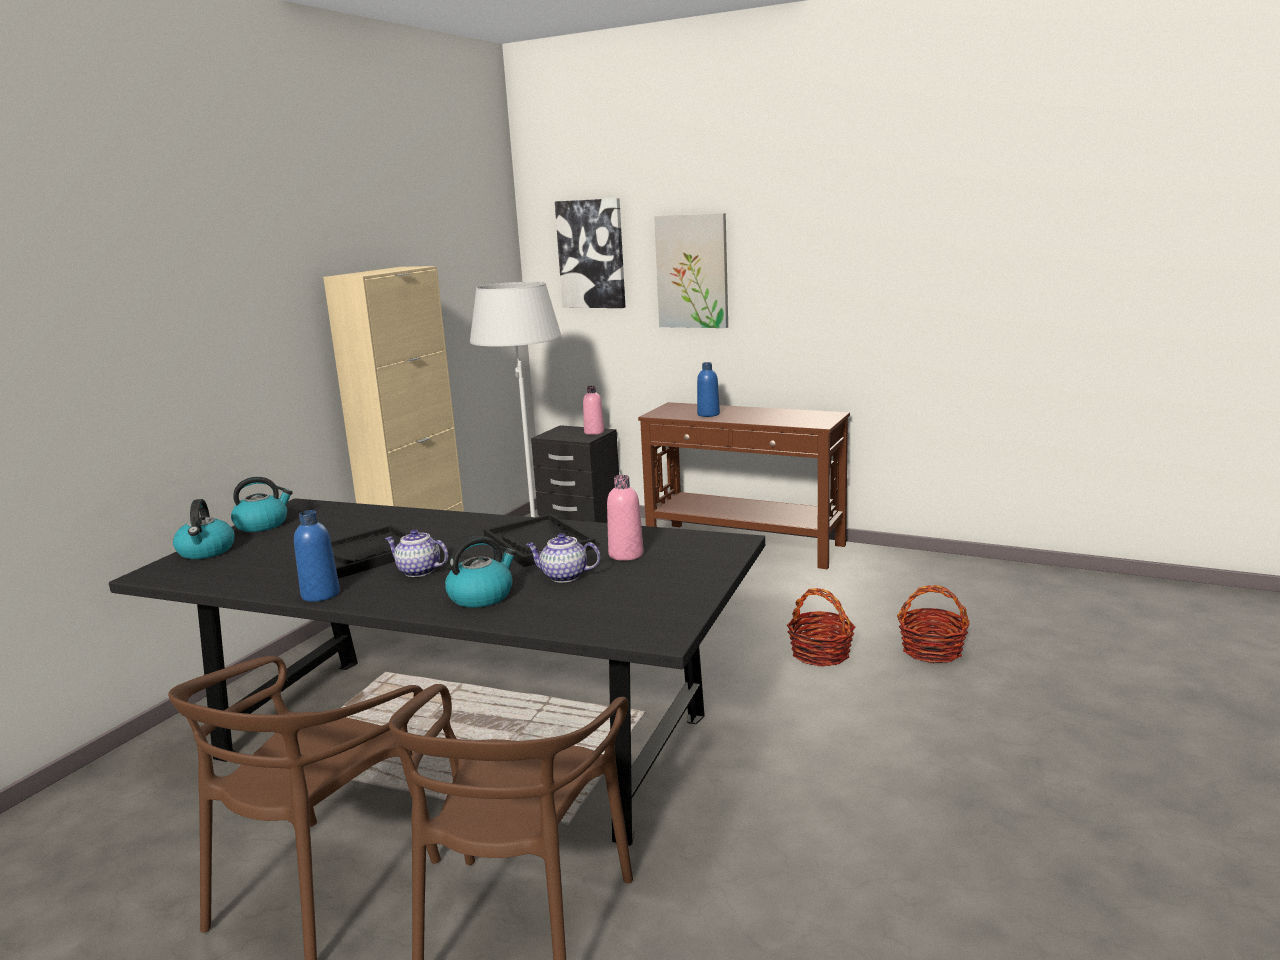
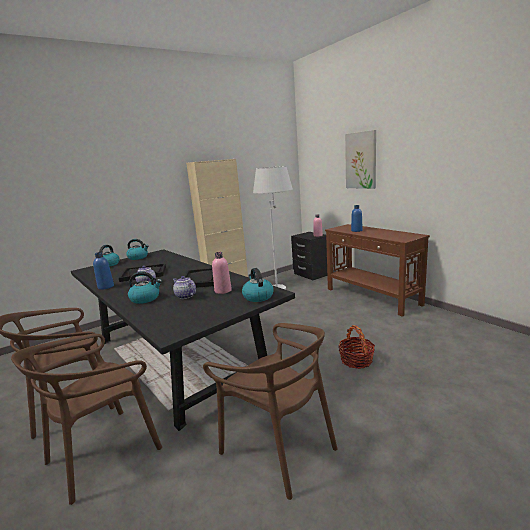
camera: 30 degrees right, 0 degrees up
picture [555,198,625,308] -> none
basket [897,585,970,663] -> none
none -> brown chair [203,323,337,500]
none -> kettle [242,268,274,302]

